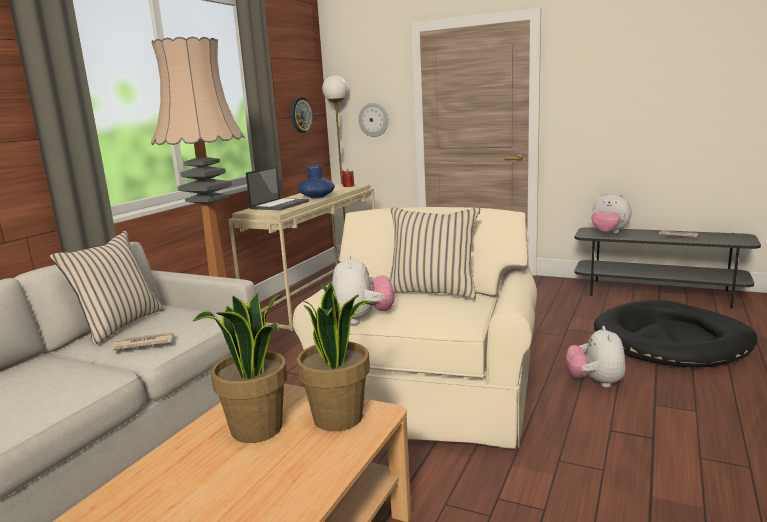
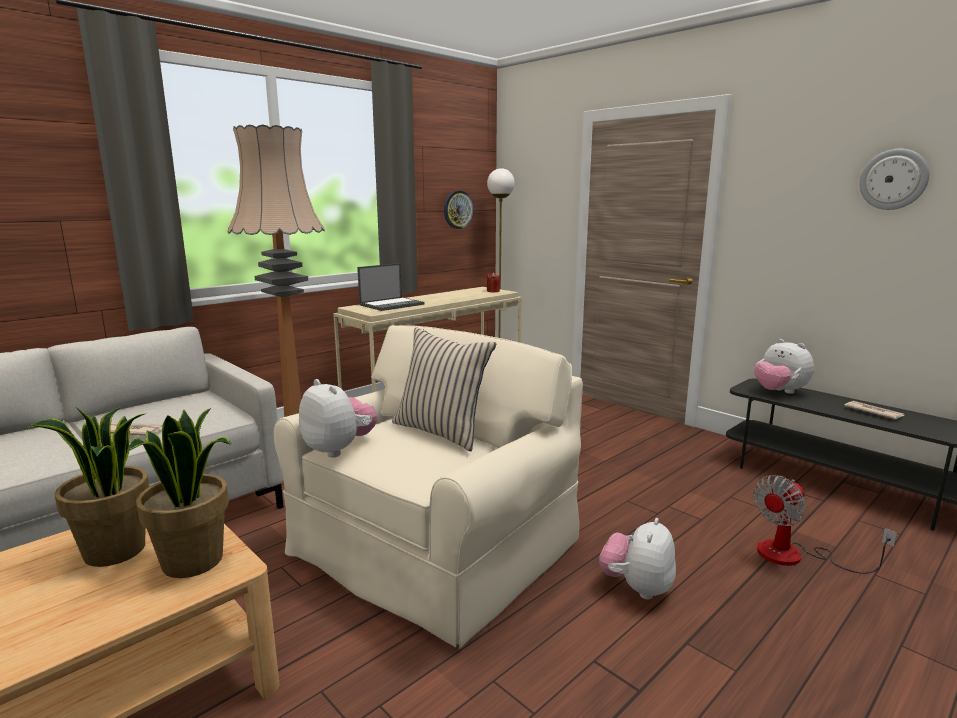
camera: 20 degrees right, 0 degrees up
beige pillow [50,231,164,345] -> none
blue vase [298,165,335,199] -> none
plush toy [332,254,395,324] -> plush toy turned 60 degrees counterclockwise [299,379,377,458]
wall clock [359,103,389,137] -> wall clock moved to [859,149,929,210]
black dog bed [594,300,757,368] -> fan [754,475,897,574]

